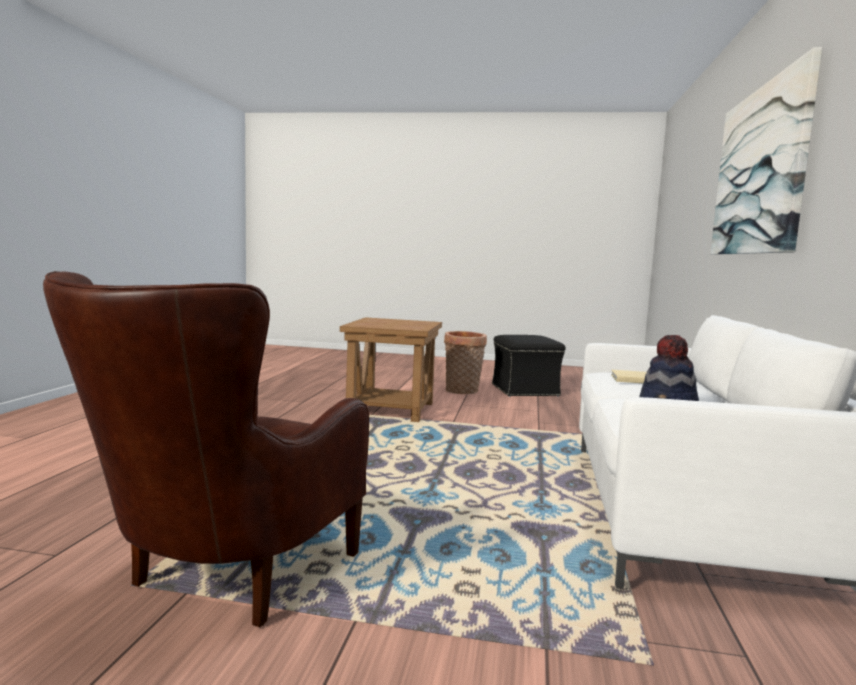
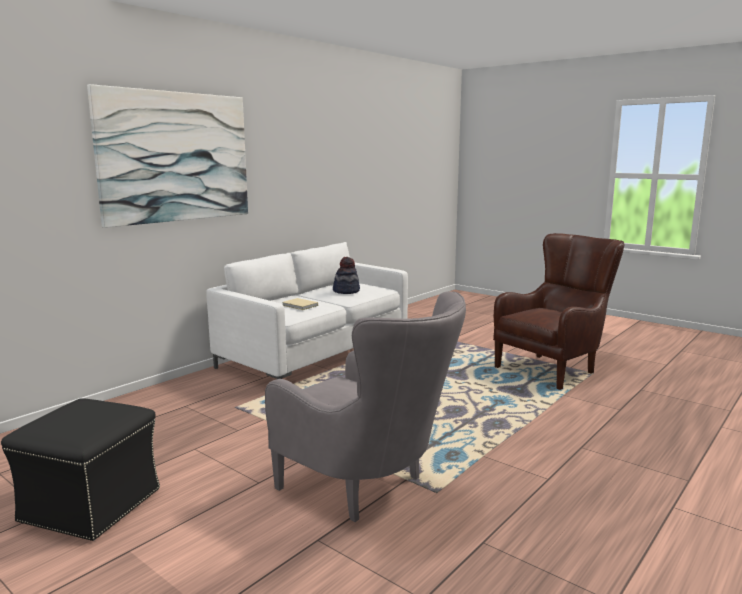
camera: 150 degrees left, 5 degrees up
brown side table [340,317,442,422] -> grey armchair [265,291,466,522]
basket [444,331,487,394] -> none

